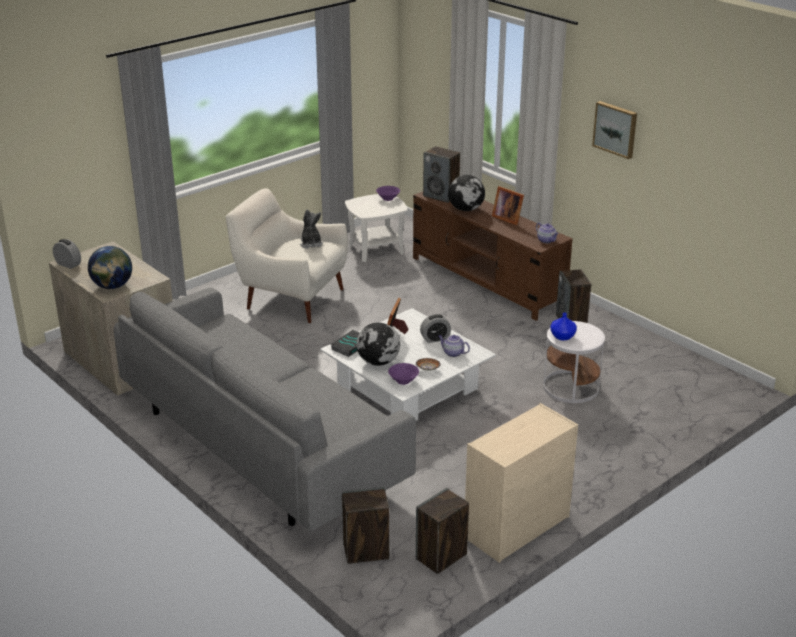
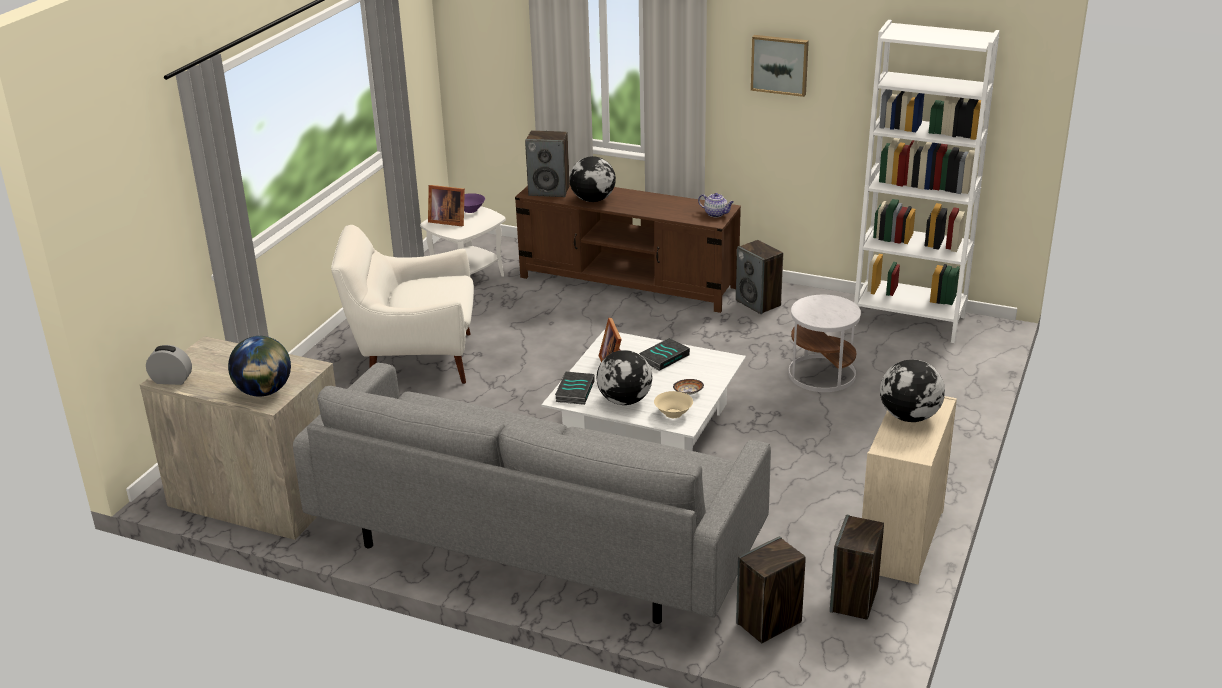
camera: 25 degrees left, 0 degrees up
plush toy [300,209,323,249] -> none
purple bowl [388,363,419,385] -> beige bowl [654,391,693,418]
alarm clock [420,314,451,343] -> book [639,338,690,371]
teapot [439,335,470,357] -> none
picture frame [492,186,524,225] -> picture frame moved to [428,185,465,226]
blue vase [550,312,577,341] -> none
none -> white bookcase [854,20,1000,343]
none -> globe [880,359,945,422]

